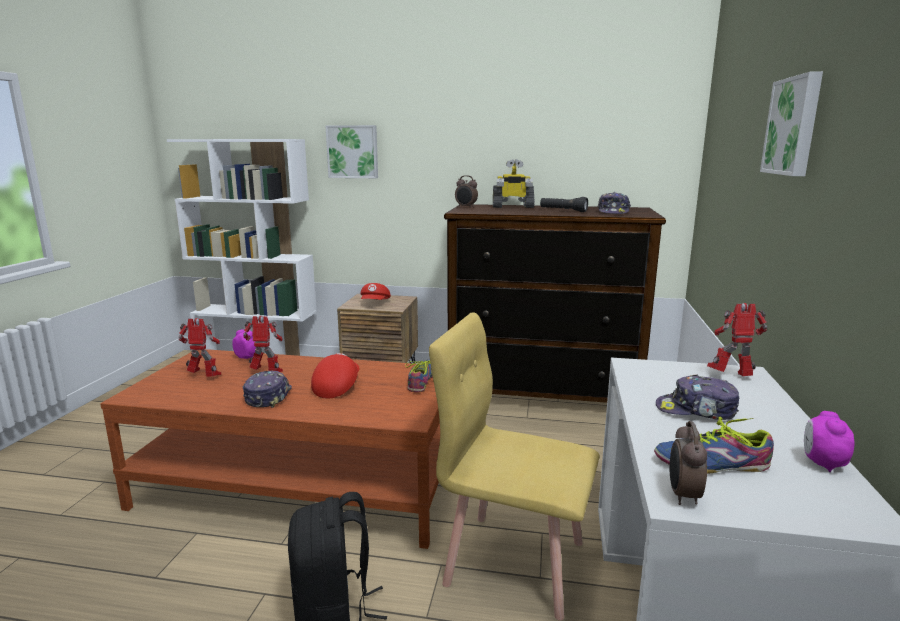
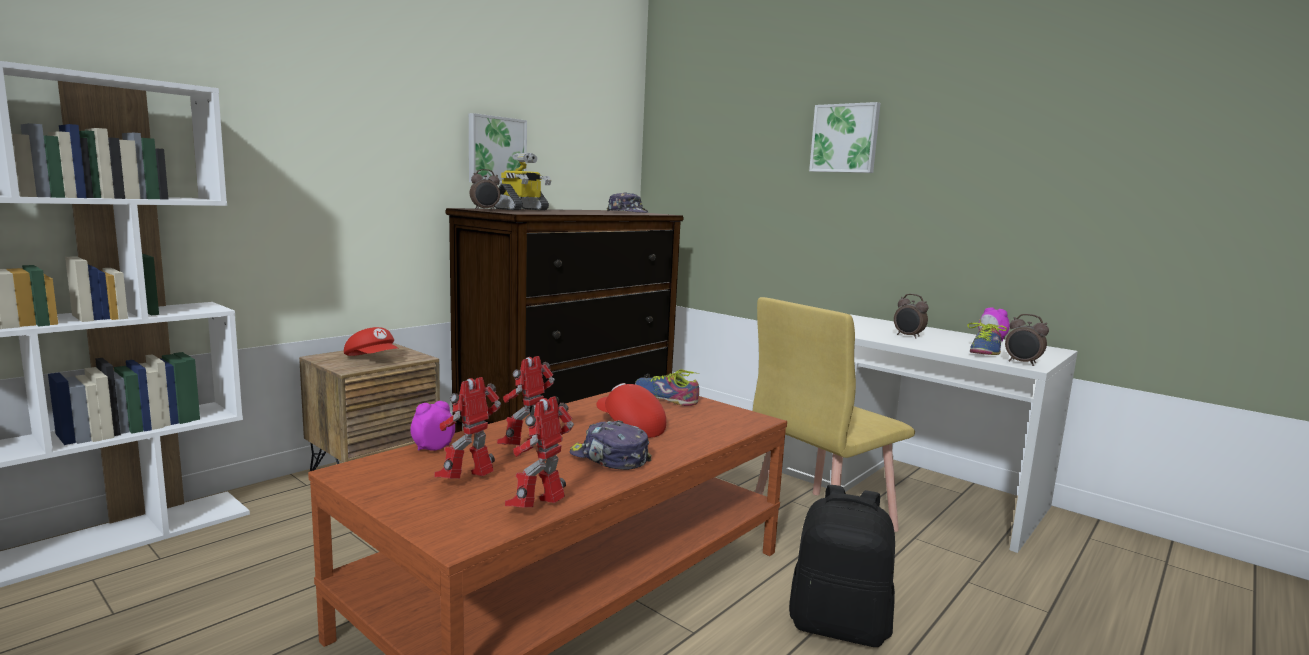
camera: 60 degrees left, 5 degrees down
picture [325,125,378,178] -> picture moved to [469,113,527,184]
black flashlight [540,197,588,212] -> none
cap [656,374,739,420] -> alarm clock [894,294,928,339]
toy robot [707,303,767,376] -> toy robot moved to [505,396,574,508]

